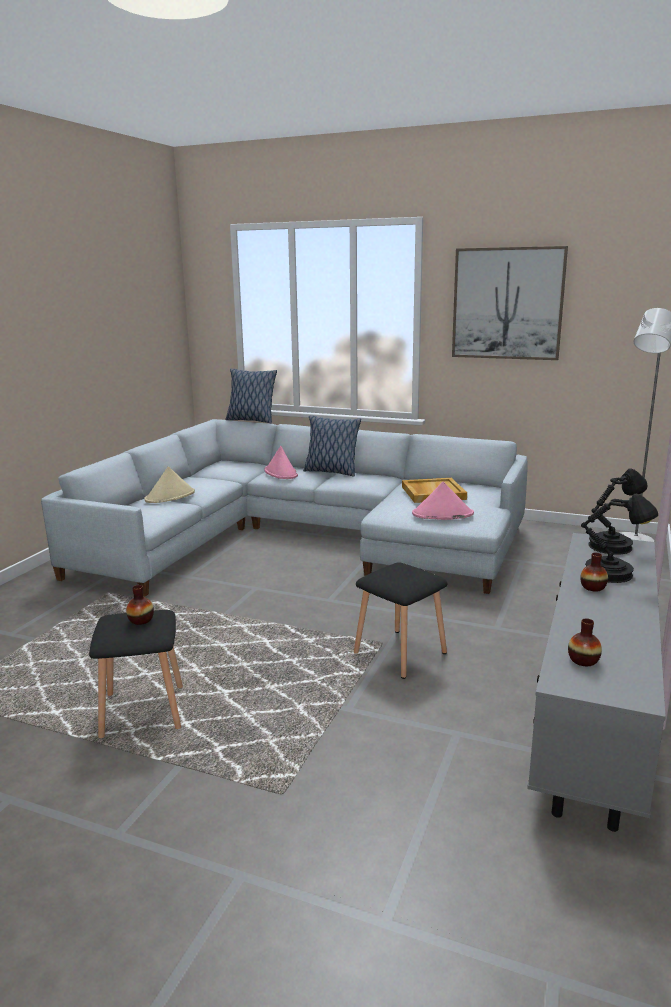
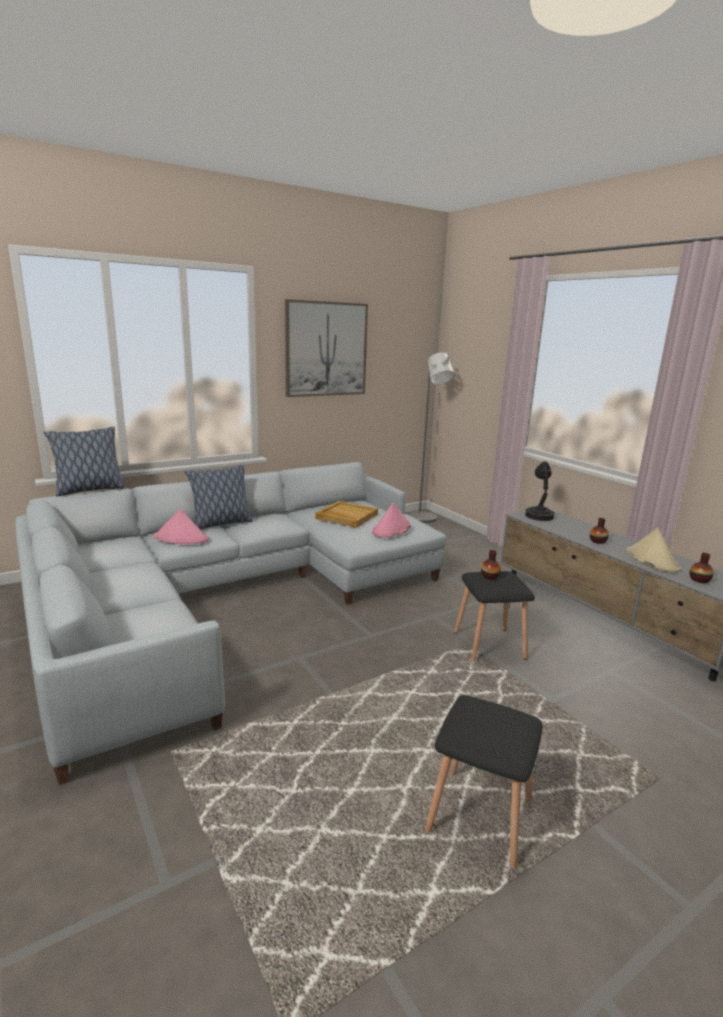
camera: 55 degrees left, 0 degrees up
vase [126,585,154,625] -> vase moved to [481,550,501,579]
beige hat [145,466,195,503] -> beige hat moved to [626,527,681,572]
black table lamp [581,494,658,583] -> none

